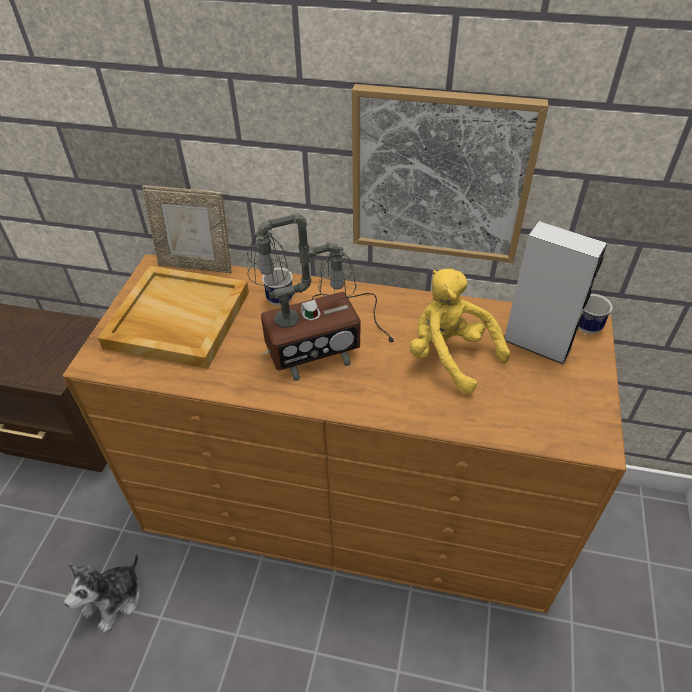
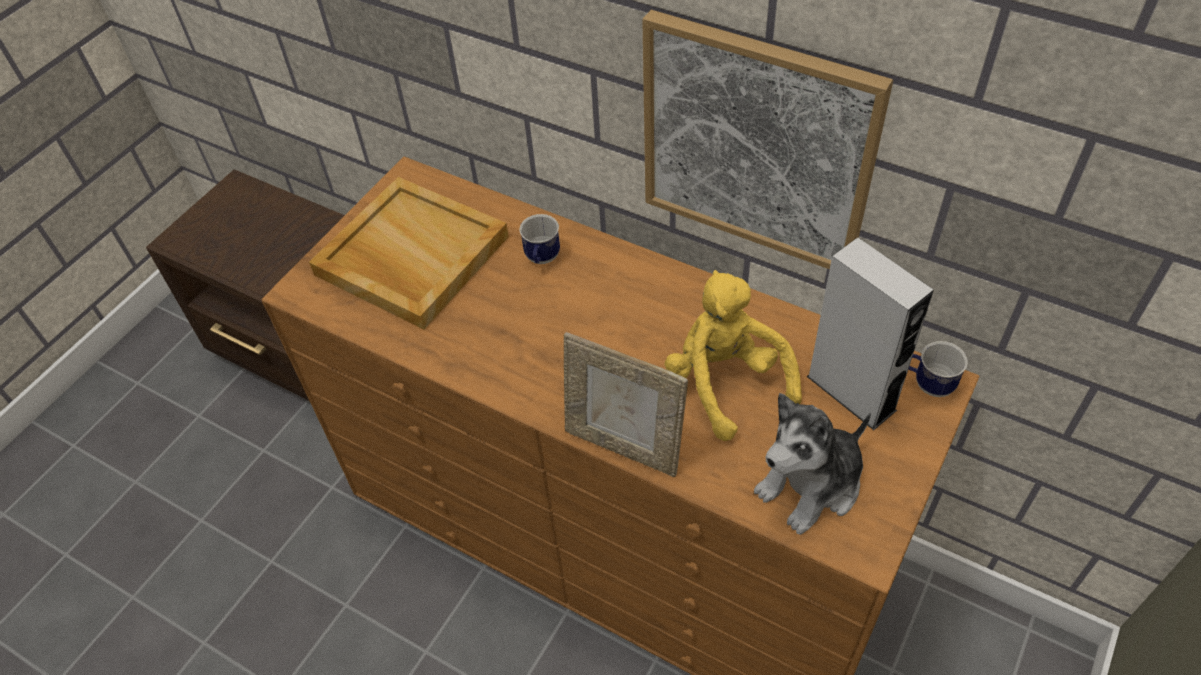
camera: 20 degrees right, 5 degrees up
plush toy [64,554,140,633] -> plush toy moved to [754,393,871,535]
picture frame [142,185,232,273] -> picture frame moved to [564,332,688,477]
table lamp [247,214,394,381] -> none

